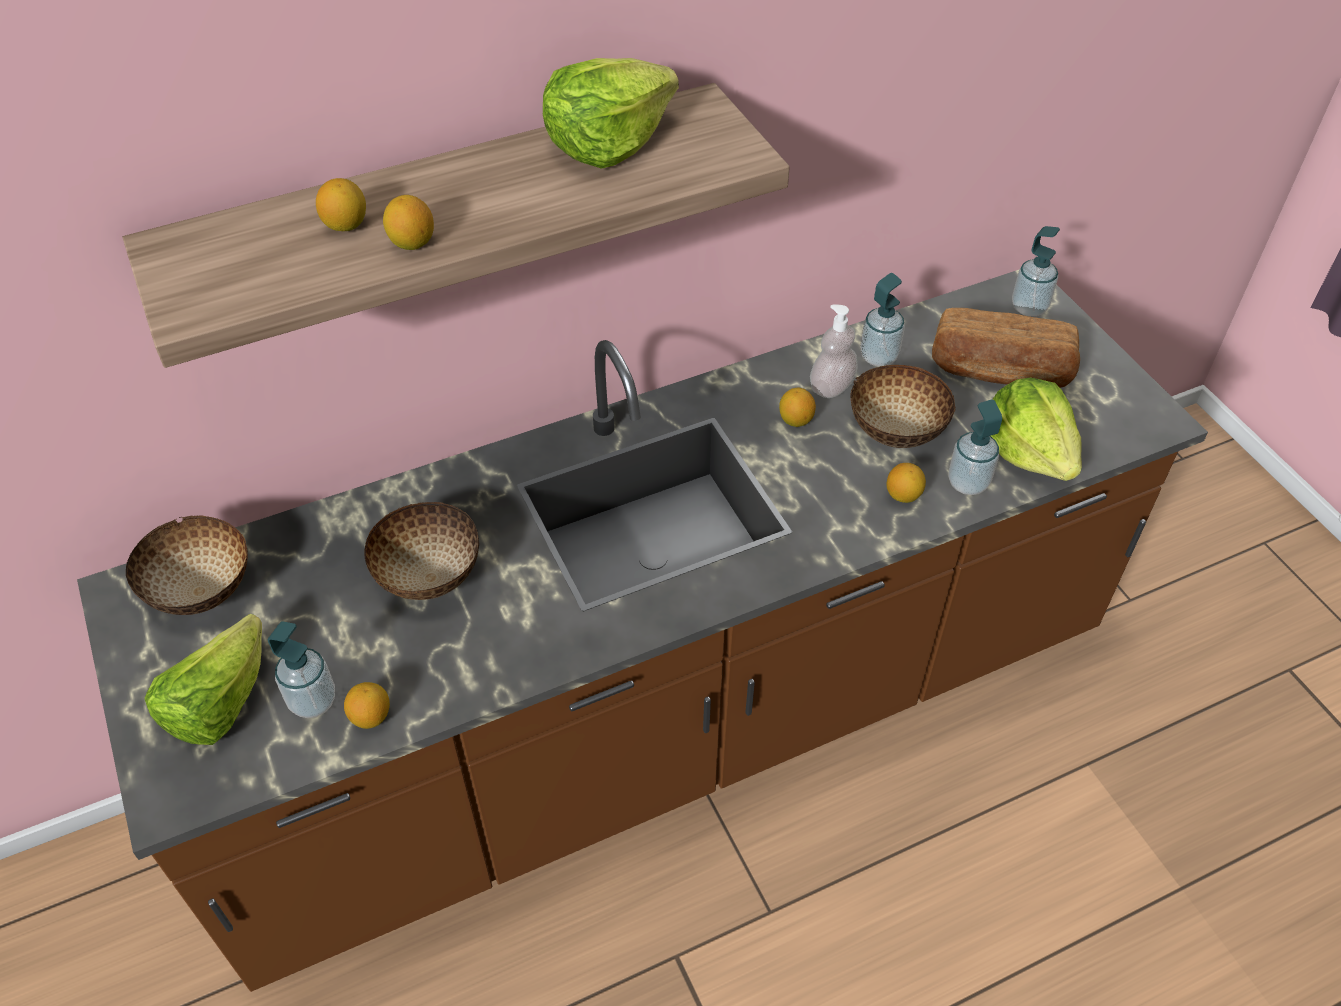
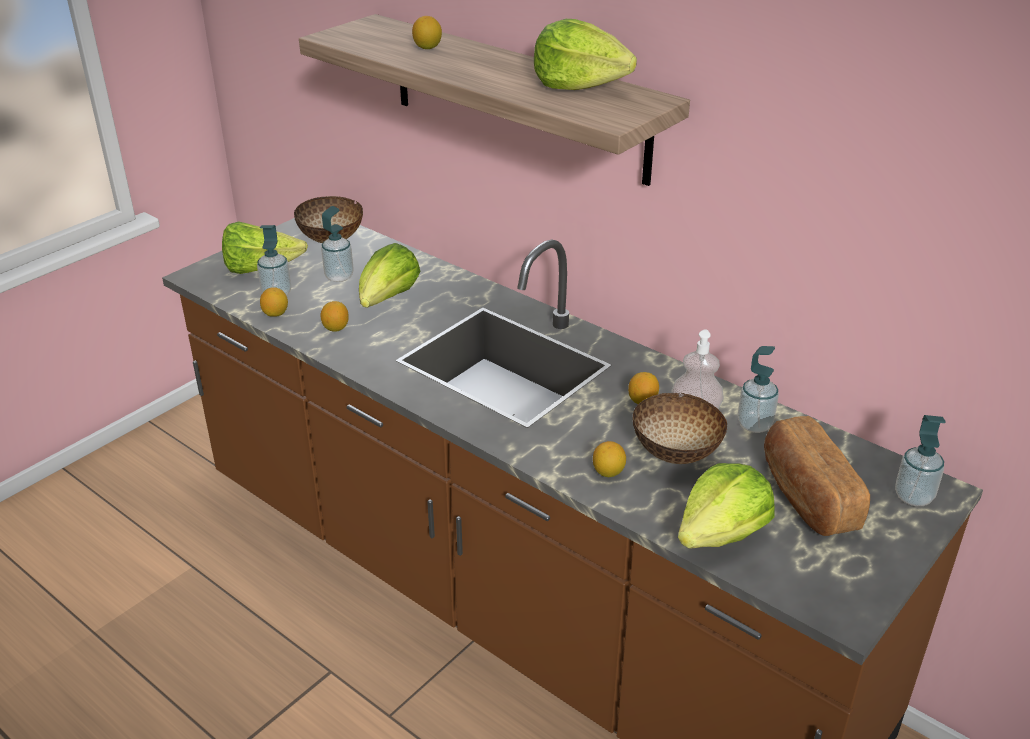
camera: 65 degrees right, 15 degrees down
bowl [364,502,479,600] -> lettuce [359,243,420,308]
lemon [383,195,434,250] -> lemon moved to [321,301,349,332]
soap dispenser [948,400,1002,495] -> soap dispenser moved to [321,206,354,282]

